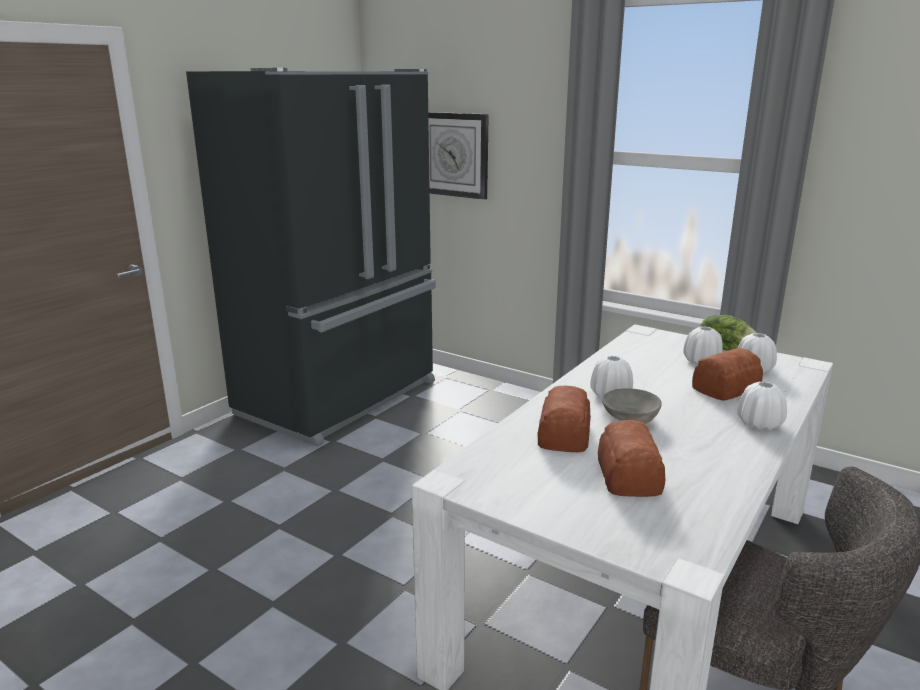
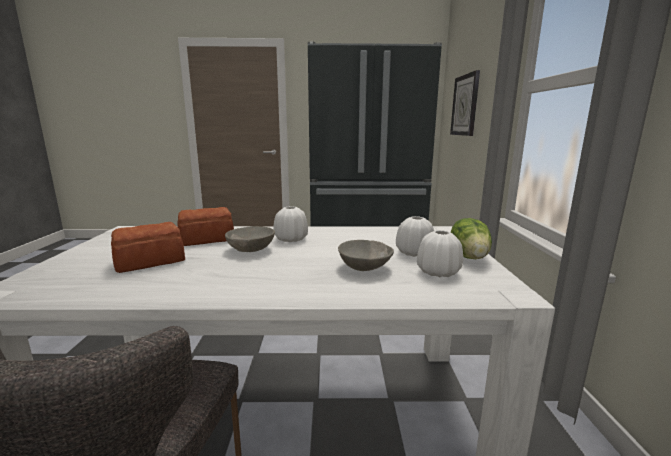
camera: 55 degrees right, 5 degrees down
bread [692,348,763,401] -> grey bowl [338,240,394,271]
white vase [737,381,787,430] -> none

